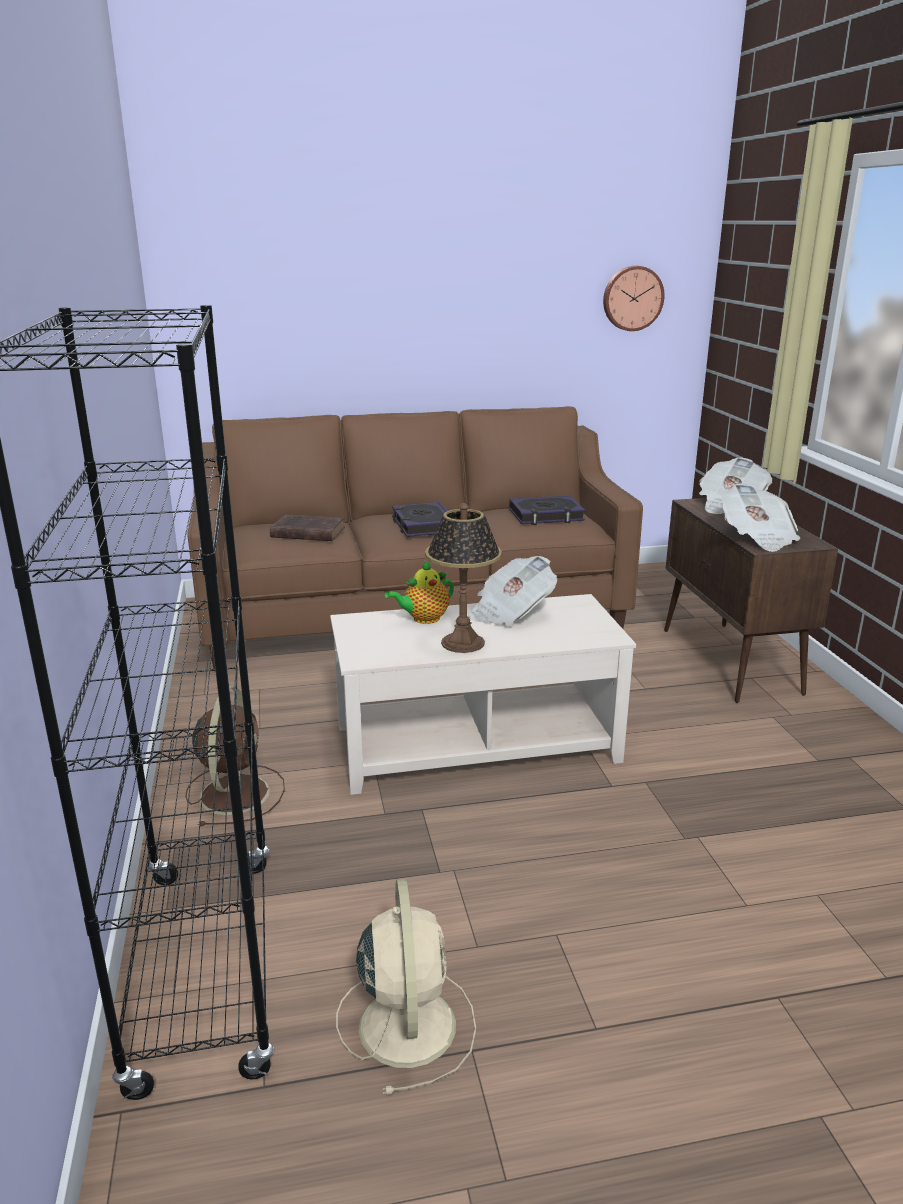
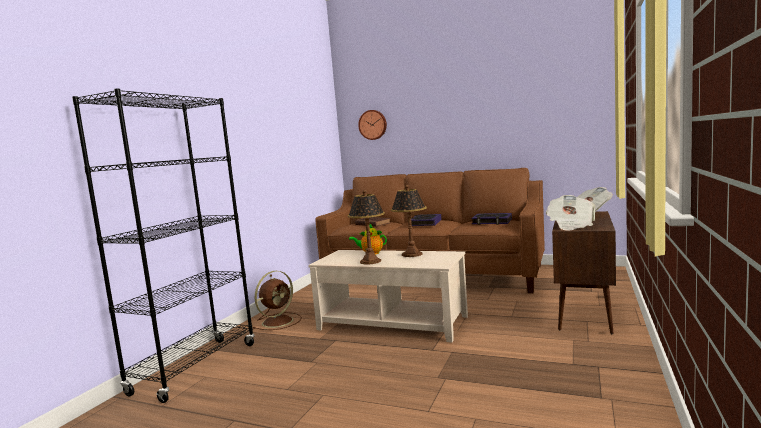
camera: 35 degrees right, 15 degrees down
beige fan [336,879,476,1095] -> none
newspaper [468,556,557,626] -> table lamp [391,185,427,257]
wall clock [603,266,665,331] -> wall clock moved to [358,110,387,140]

